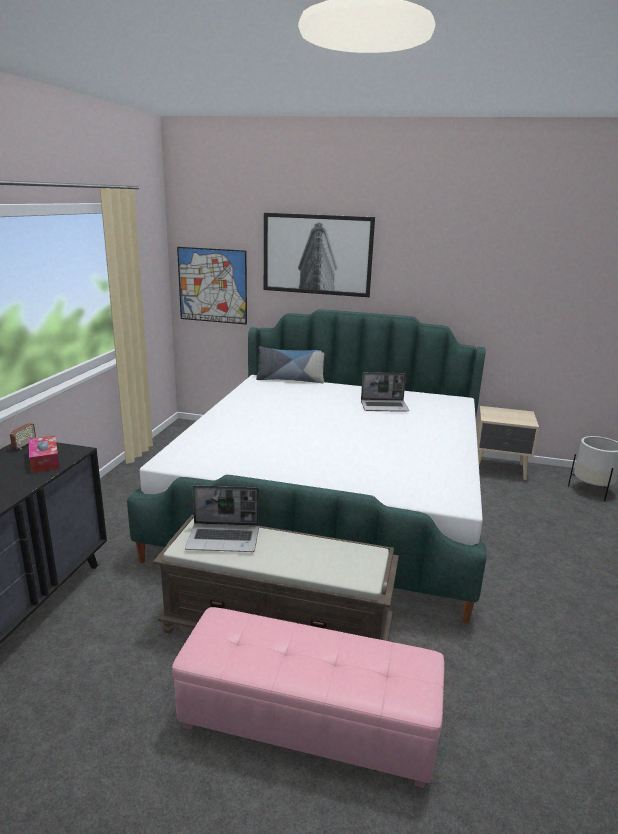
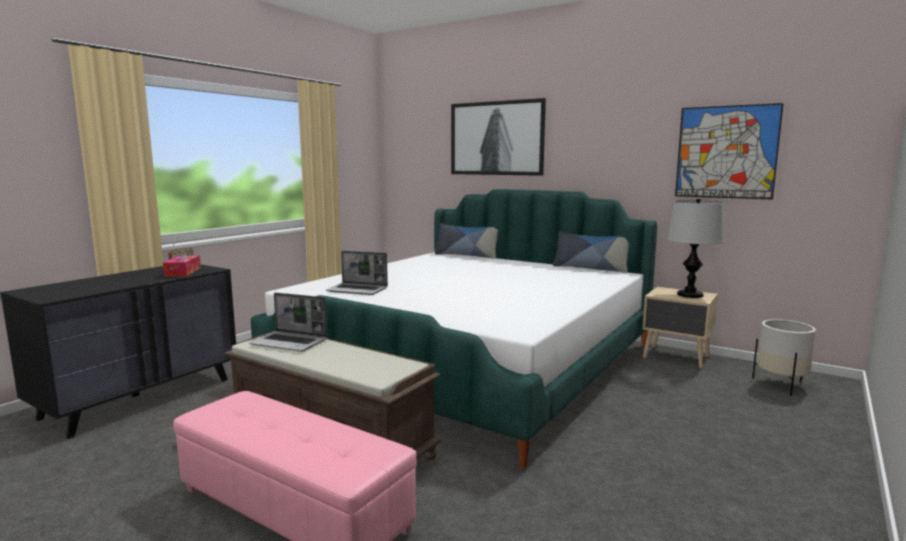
camera: 20 degrees right, 10 degrees down
picture [177,247,247,325] -> picture moved to [675,103,784,200]
laptop [361,372,409,412] -> laptop moved to [326,251,388,295]
none -> pillow [553,231,629,273]
none -> table lamp [667,198,724,298]

